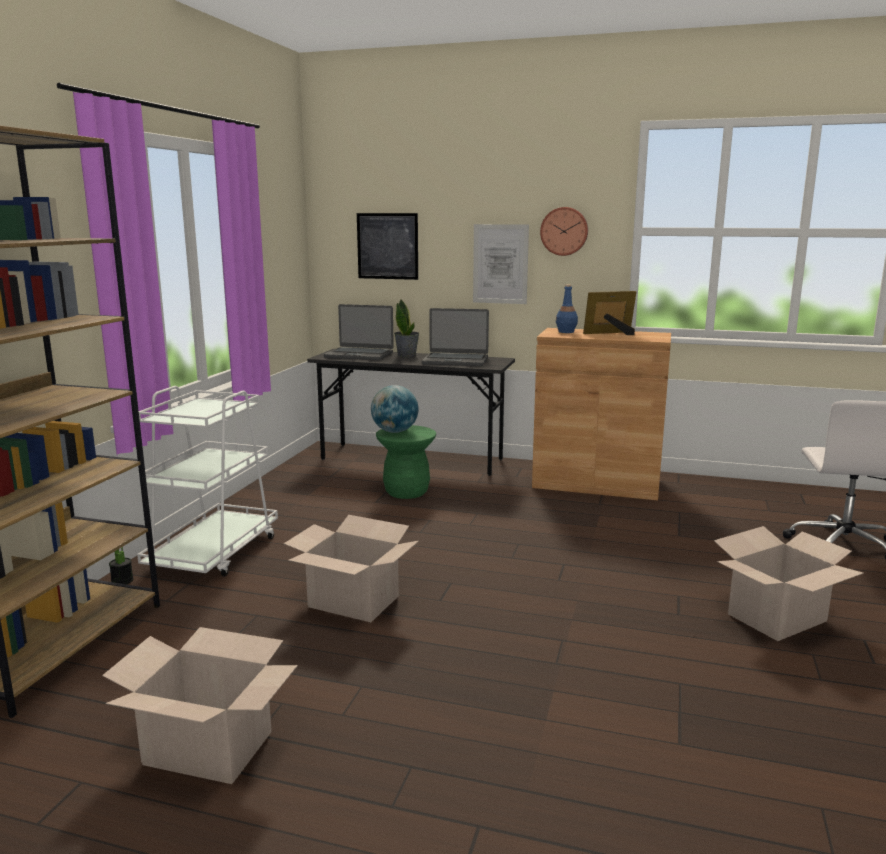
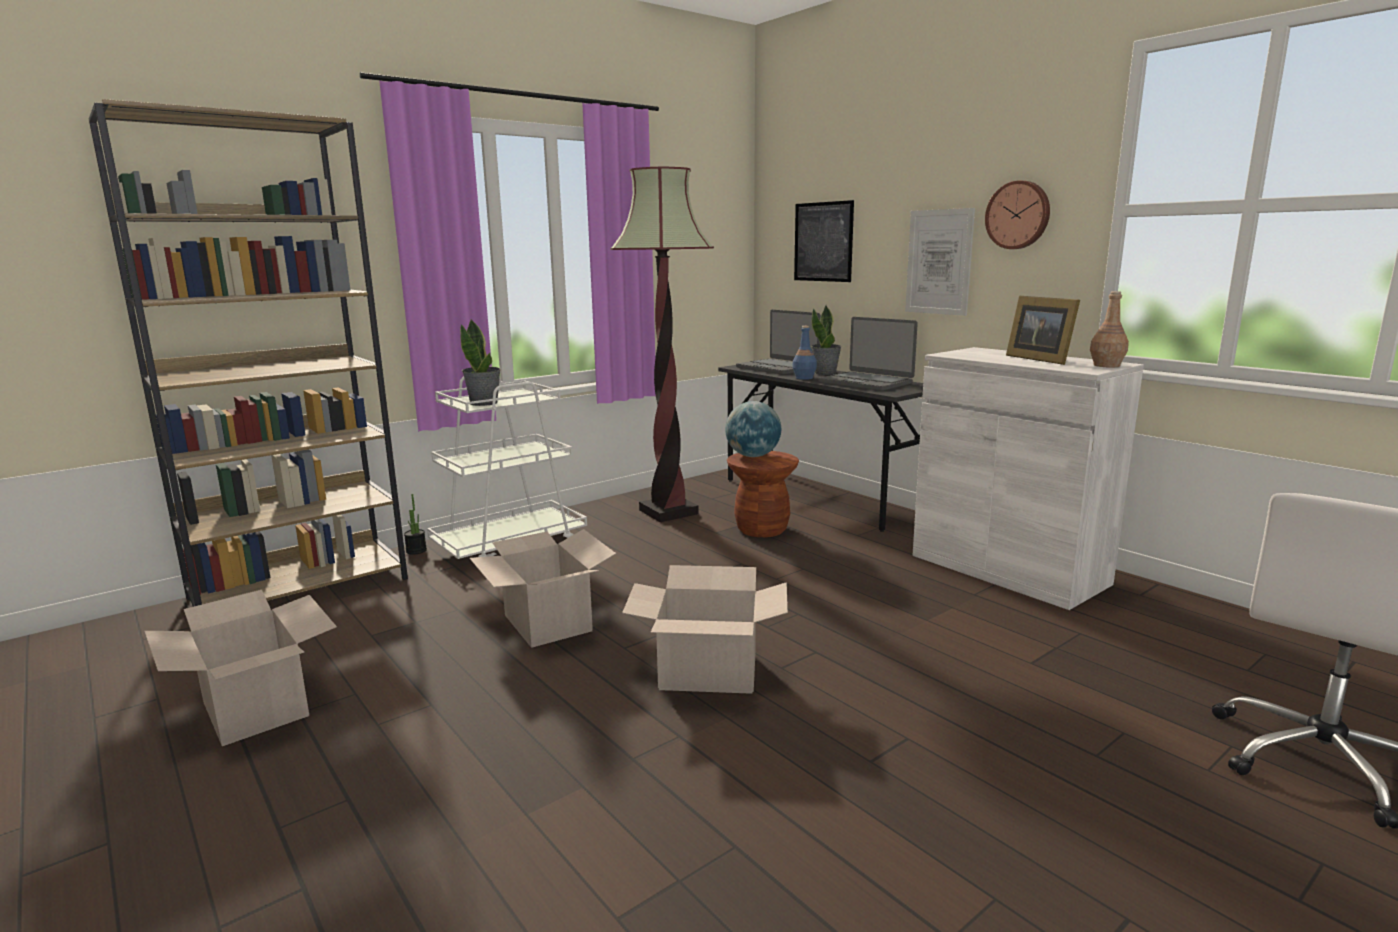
camera: 35 degrees right, 0 degrees up
green stool [376,425,436,499] -> brown stool [727,451,799,537]
brown cabinet [532,328,671,501] -> white cabinet [912,347,1144,610]
blue bottle [556,285,578,333] -> blue bottle moved to [792,326,817,380]
picture frame [583,291,637,335] -> picture frame turned 135 degrees counterclockwise [1006,296,1080,365]
cardboard box [714,526,864,641] -> cardboard box moved to [622,565,788,694]
none -> potted plant [460,319,501,406]
none -> floor lamp [610,167,714,522]
none -> brown bottle [1090,291,1129,368]

